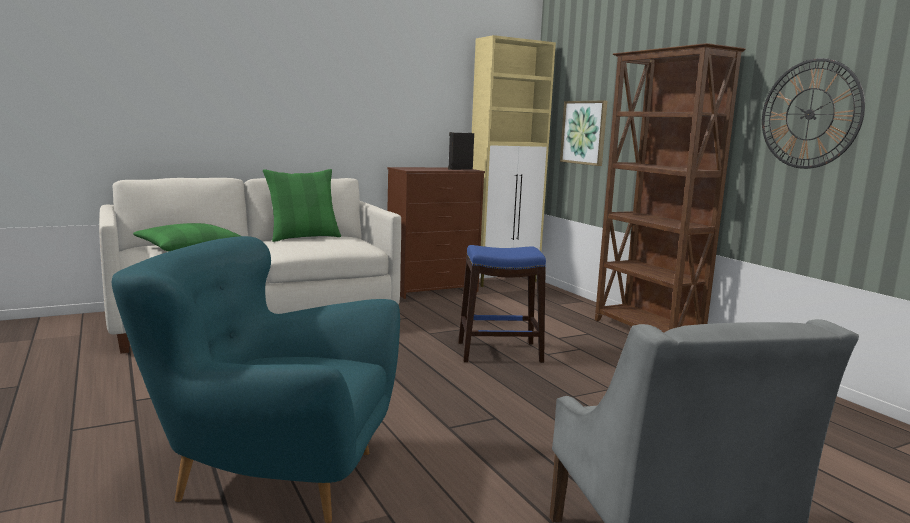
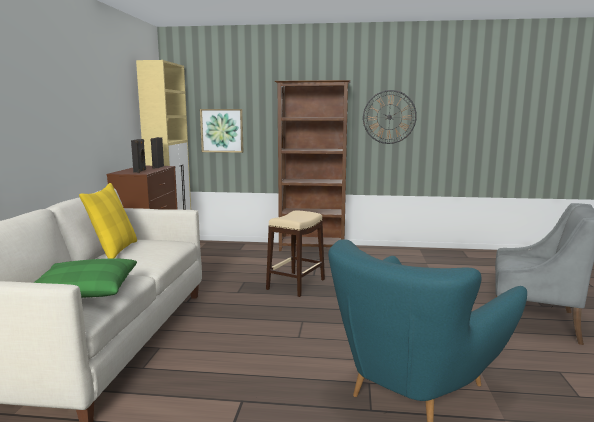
camera: 55 degrees left, 0 degrees up
green pillow [263,169,341,242] -> yellow pillow [79,183,137,259]
blue stool [458,245,546,363] -> beige stool [266,211,325,297]
none -> black speaker [131,139,146,173]

